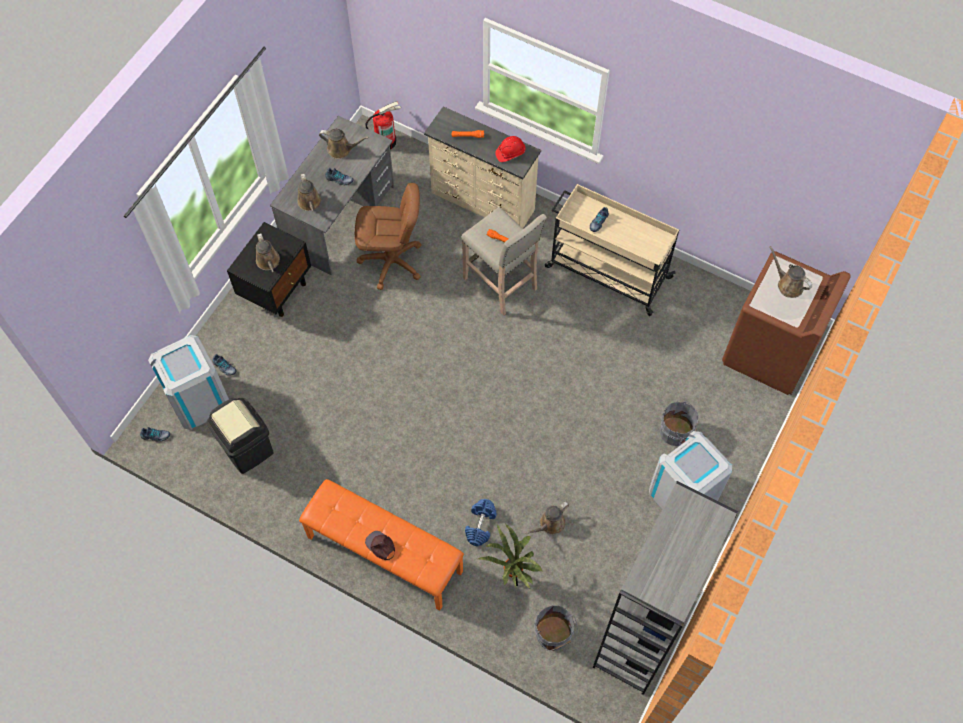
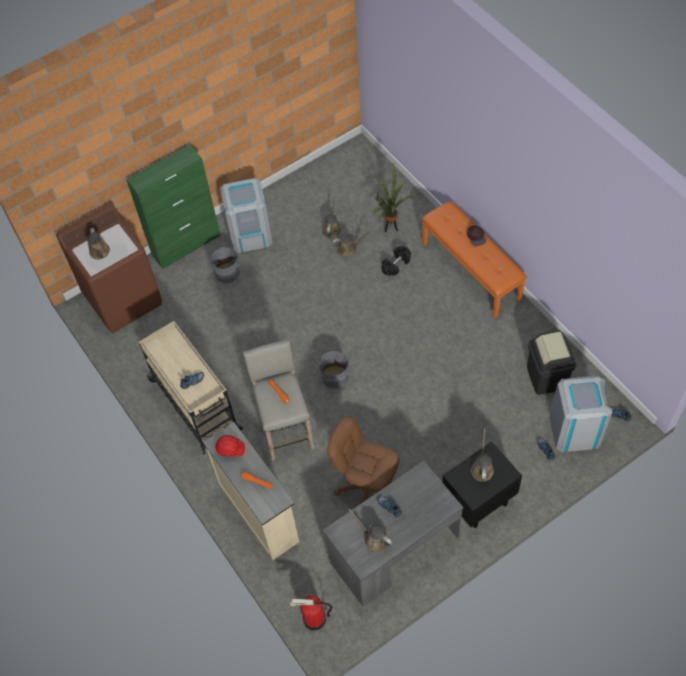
camera: 150 degrees left, 5 degrees down
brown watering can [297,174,321,212] -> brown watering can moved to [322,195,341,238]
blue dumbbell [465,499,496,546] -> black dumbbell [382,246,411,276]
grey bucket [534,605,578,651] -> grey bucket moved to [317,351,350,389]
grey bookcase [593,481,738,695] -> none
none -> green cabinet [126,145,221,269]

